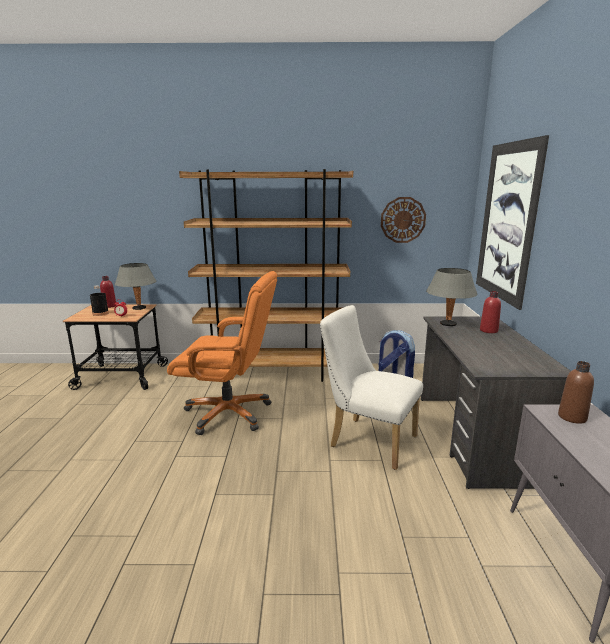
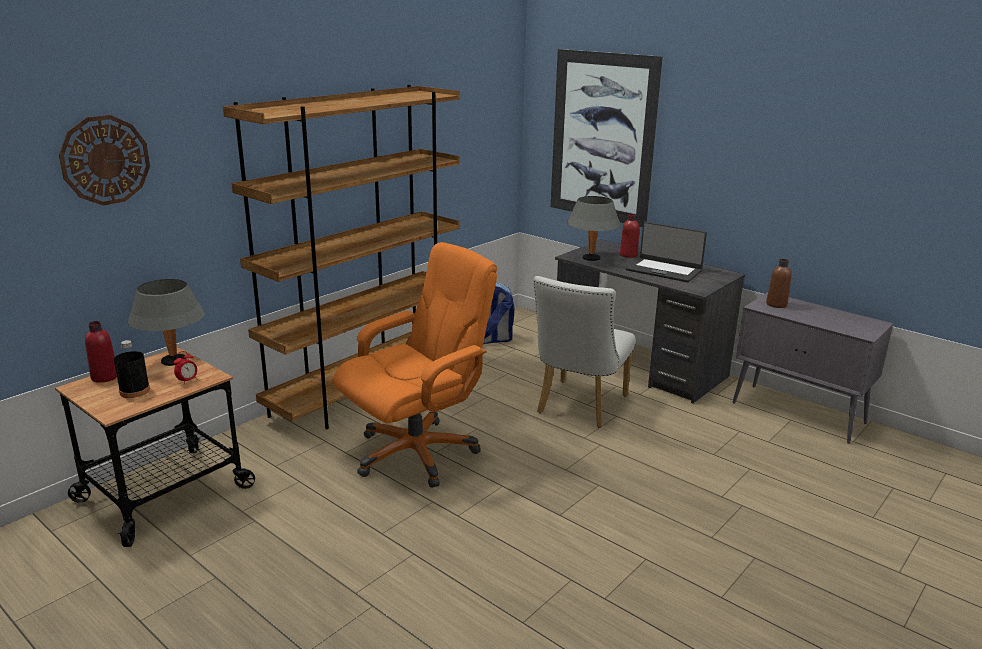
camera: 50 degrees left, 5 degrees up
white chair [320,305,423,470] -> white chair turned 45 degrees counterclockwise [534,276,636,428]
wall clock [381,197,426,243] -> wall clock moved to [59,115,150,205]
none -> laptop [625,222,707,282]

